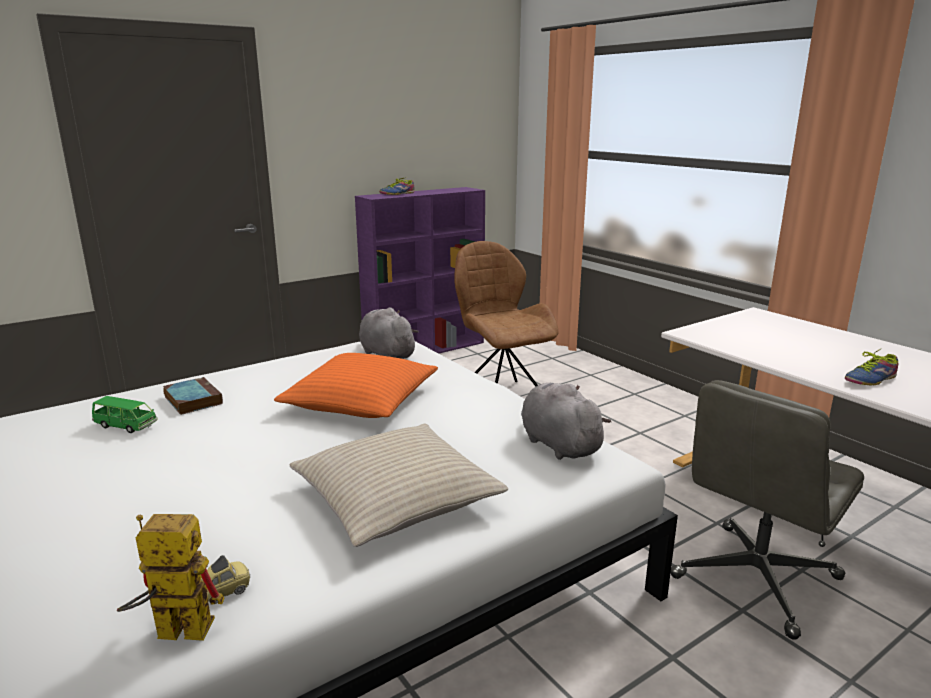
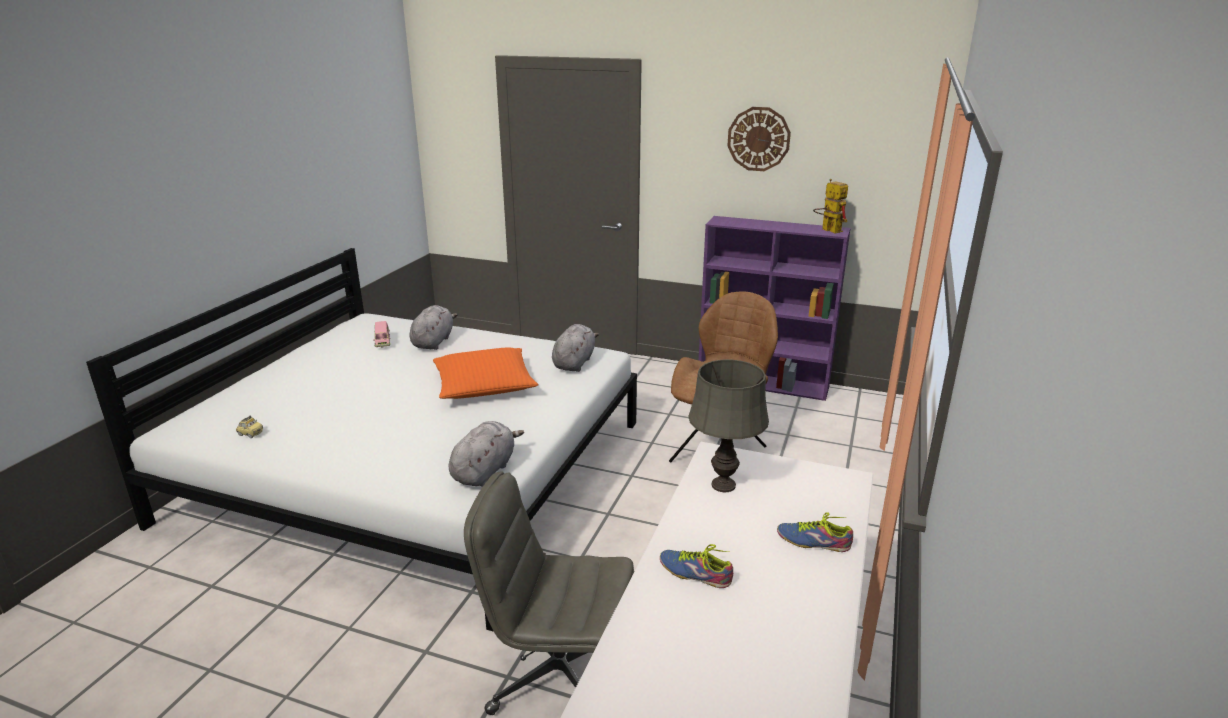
camera: 55 degrees right, 5 degrees up
green toy car [92,396,158,433] -> pink toy car [373,321,391,348]
toy robot [117,514,224,641] -> toy robot moved to [813,179,848,233]
book [163,377,223,415] -> grey plush toy [409,305,458,350]
beige pillow [289,423,508,547] -> none
shoe [379,178,414,195] -> shoe moved to [777,513,853,552]
none -> grey table lamp [688,360,769,492]
none -> wall clock [727,107,791,171]

